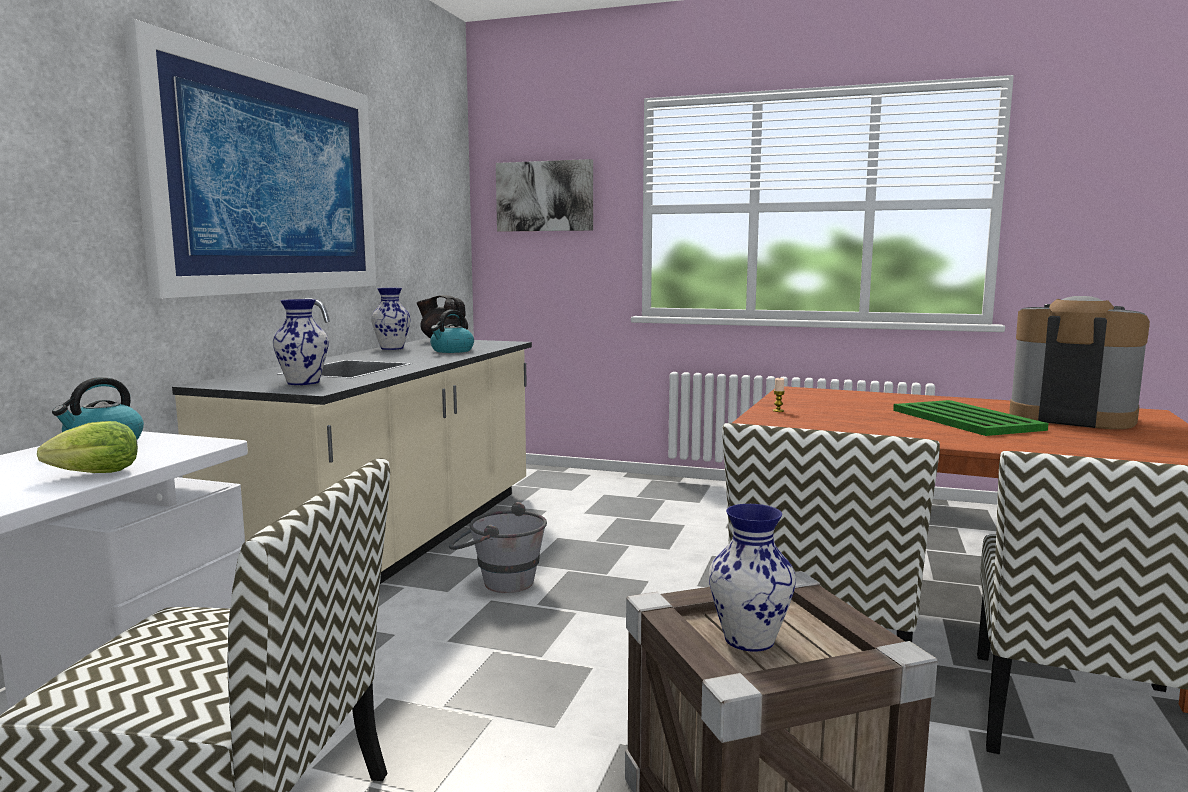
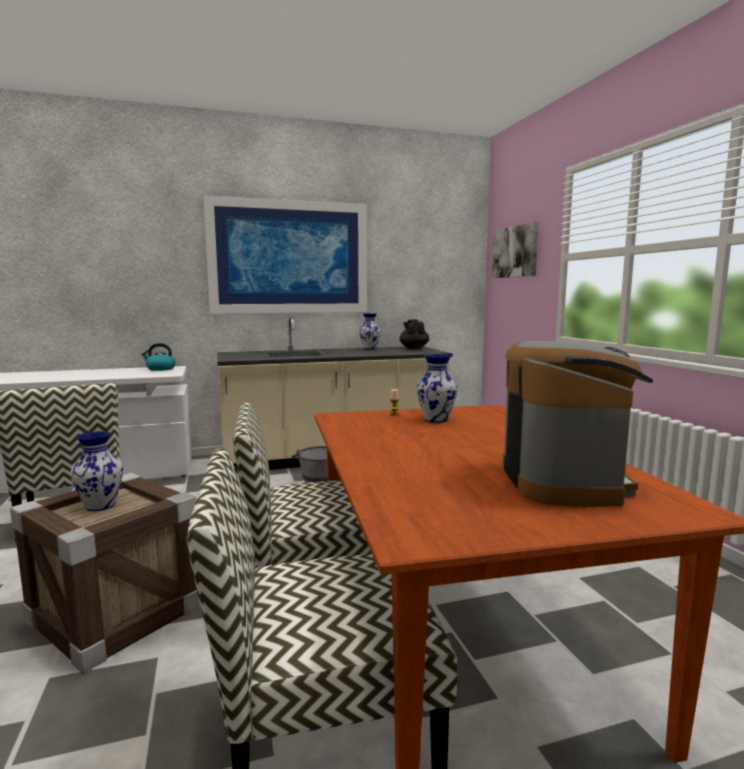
camera: 55 degrees right, 0 degrees up
lettuce [37,421,138,473] -> none
vase [273,299,329,385] -> vase moved to [416,354,458,423]
kettle [430,310,474,353] -> none
green tray [893,400,1048,436] -> none

